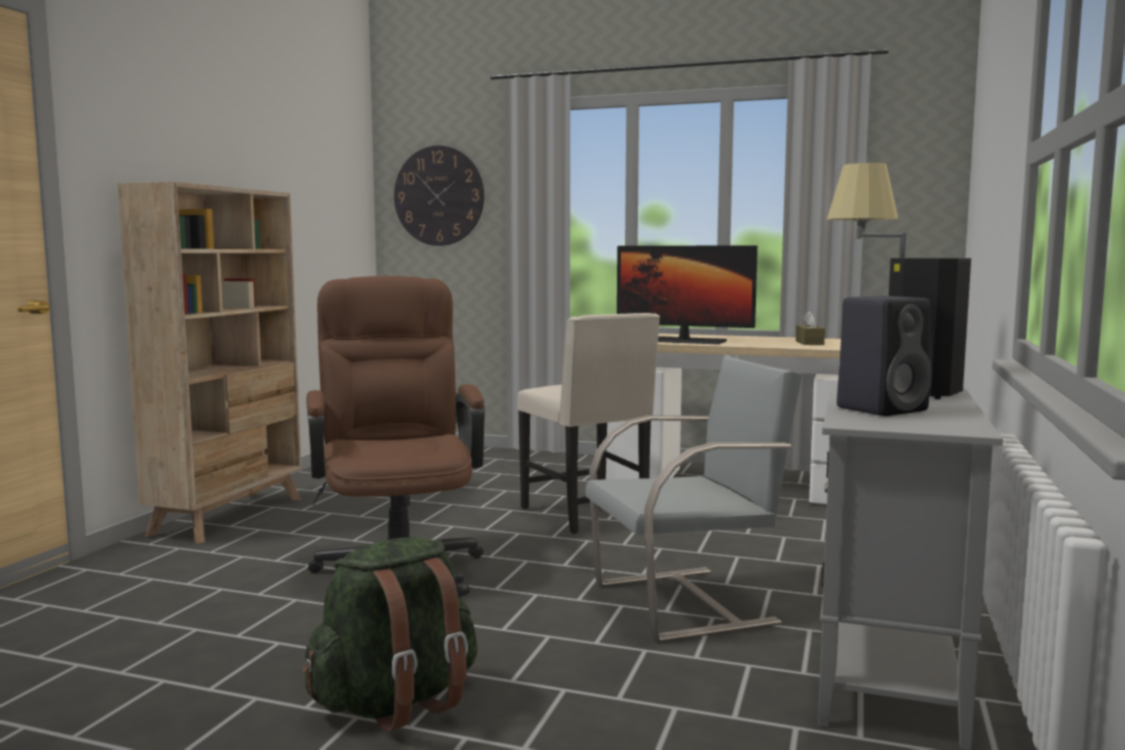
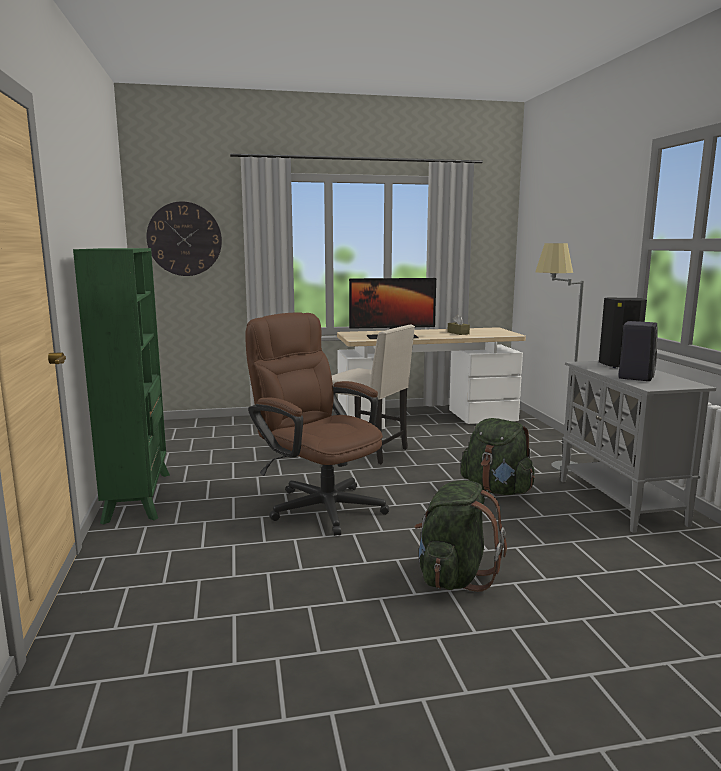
camera: 30 degrees left, 5 degrees up
beige bookcase [118,182,301,544] -> green bookcase [73,248,170,525]
grey chair [585,356,802,642] -> green backpack [461,418,535,495]

